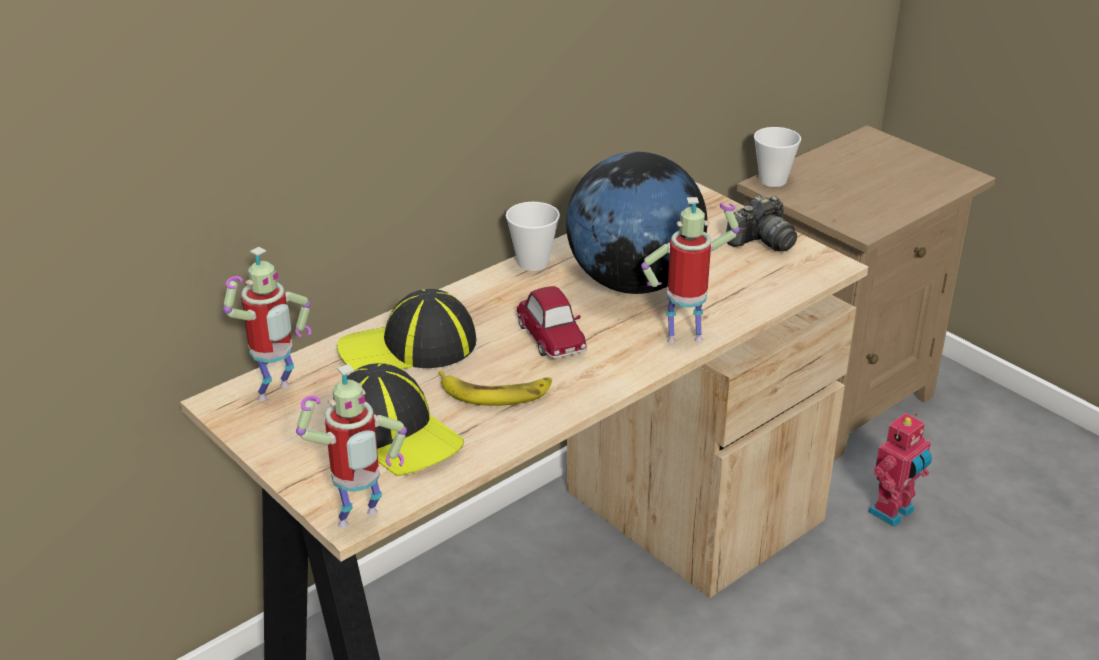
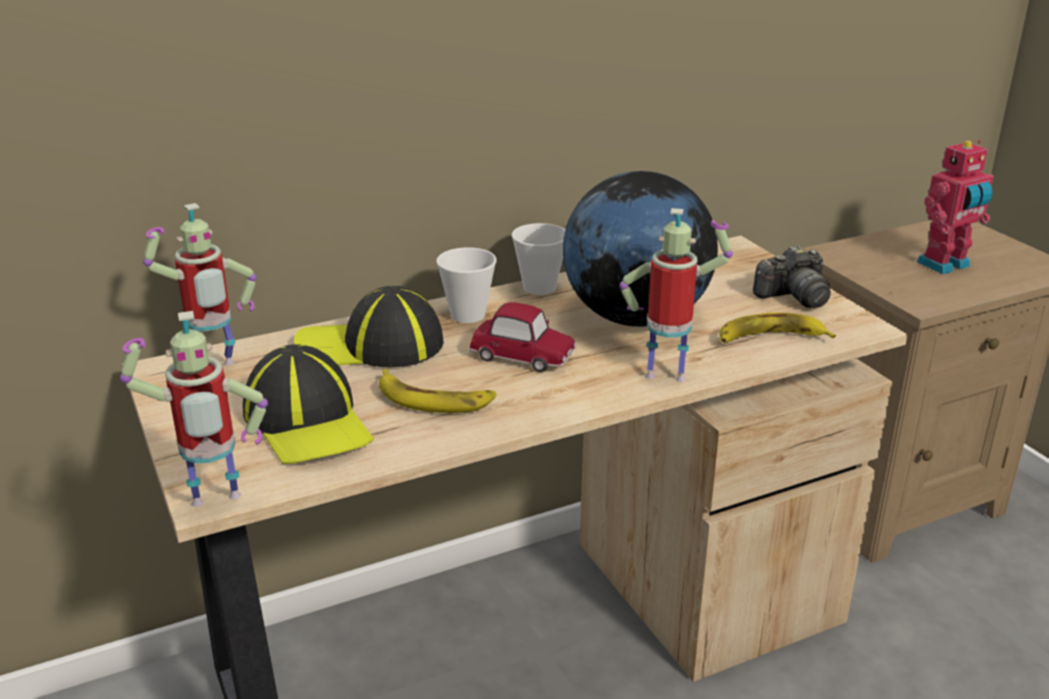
camera: 15 degrees right, 5 degrees down
toy car [516,286,587,358] -> toy car turned 60 degrees counterclockwise [469,302,576,372]
cup [754,127,801,187] -> cup moved to [436,247,497,323]
toy robot [868,413,932,527] -> toy robot moved to [917,140,994,274]
none -> banana [719,313,836,343]

